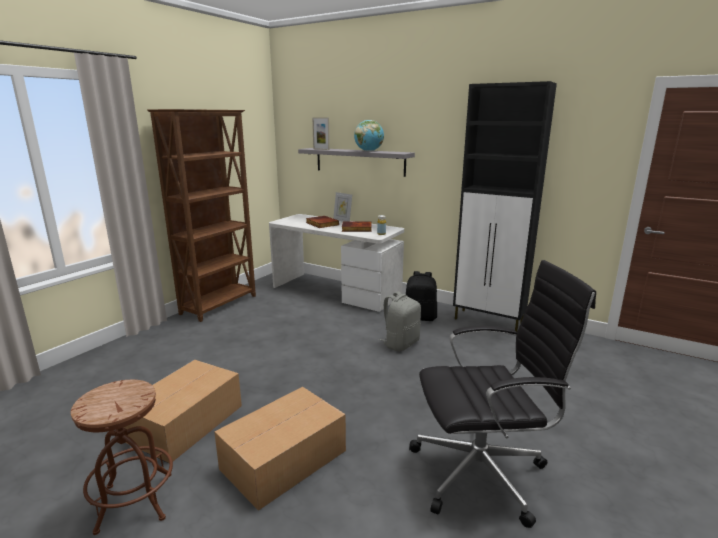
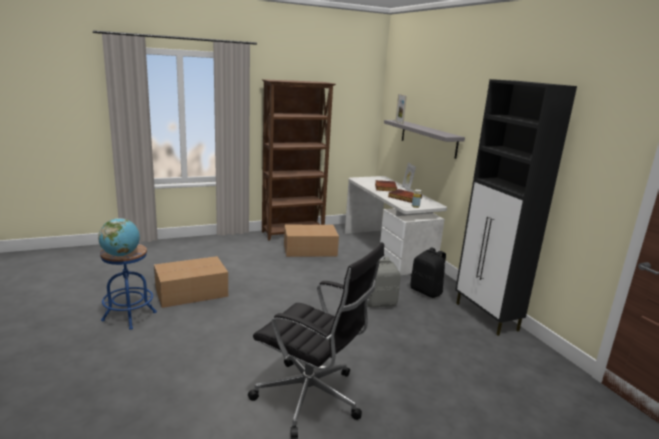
camera: 35 degrees right, 0 degrees up
brown stool [71,380,173,535] -> blue stool [100,244,157,330]
cardboard box [214,387,346,511] -> cardboard box moved to [284,225,339,257]
globe [354,120,384,151] -> globe moved to [98,218,140,256]

